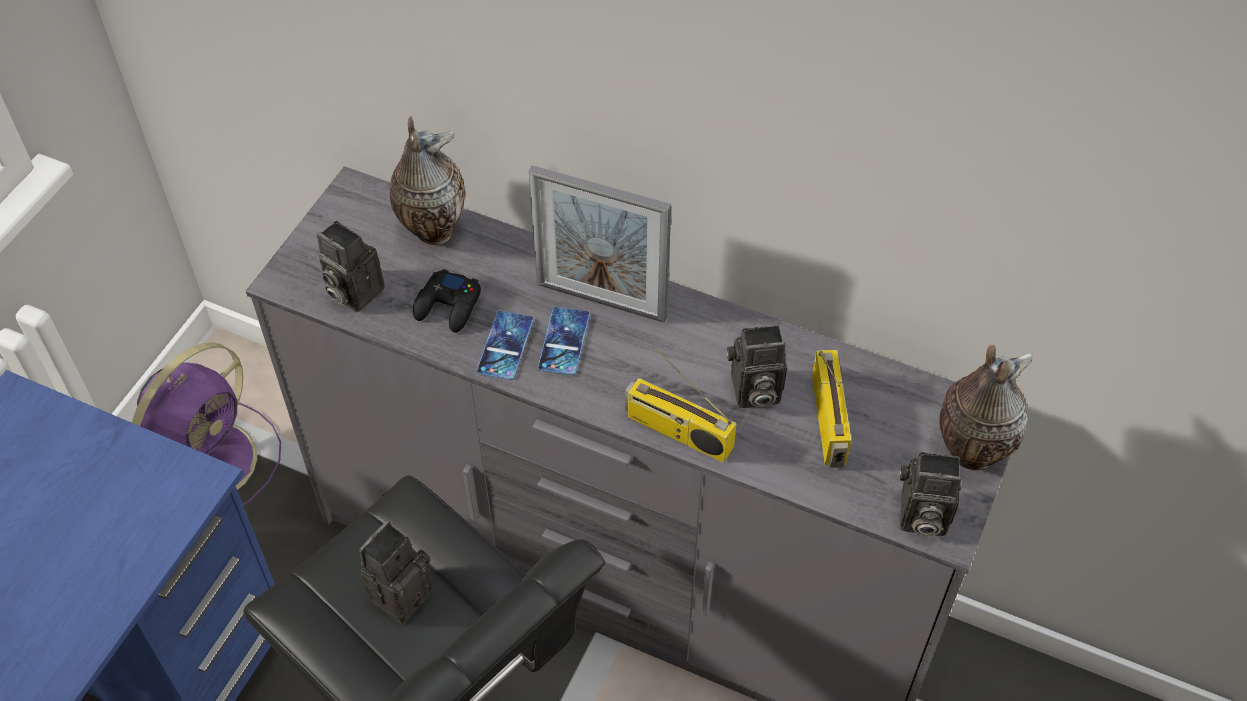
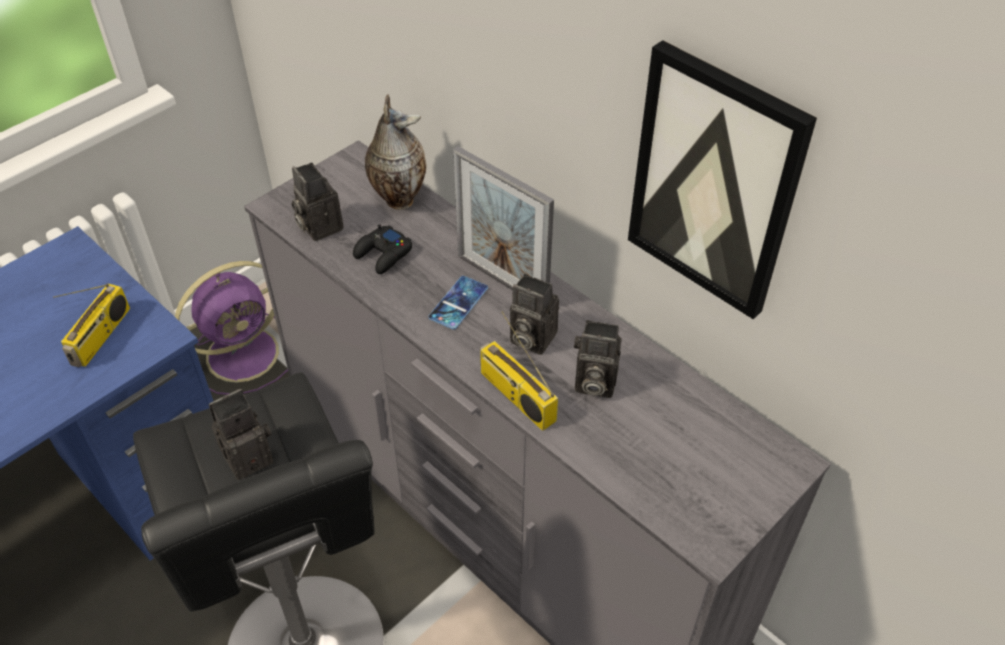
camera: 20 degrees right, 5 degrees down
phone [477,311,533,380] -> none
radio [812,350,851,468] -> radio moved to [53,284,130,367]
camera [900,452,962,537] -> camera moved to [510,274,559,355]
vase [939,345,1033,470] -> none
none -> picture [628,40,817,319]

